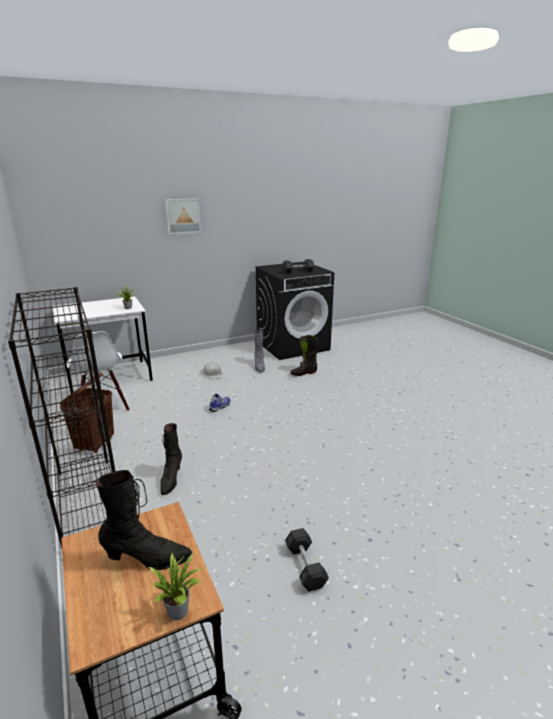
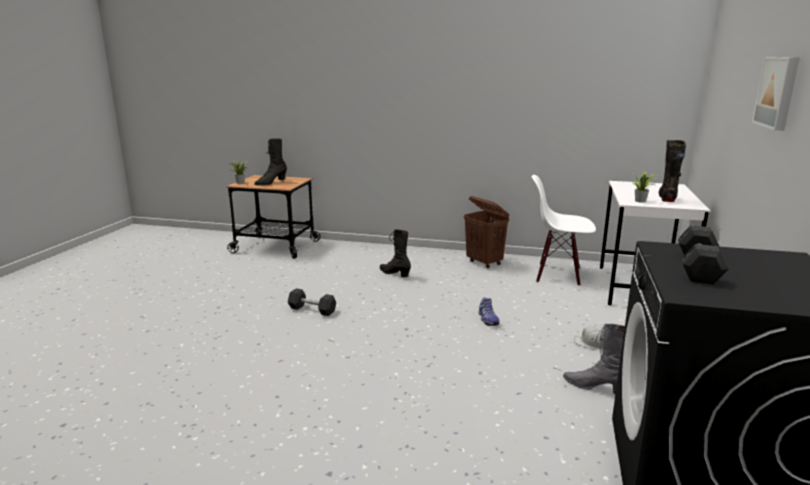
camera: 130 degrees right, 5 degrees down
black bookcase [8,287,115,549] -> none
grey dumbbell [285,528,329,592] -> grey dumbbell moved to [288,288,336,316]
black boot [290,335,318,376] -> black boot moved to [659,140,686,202]

